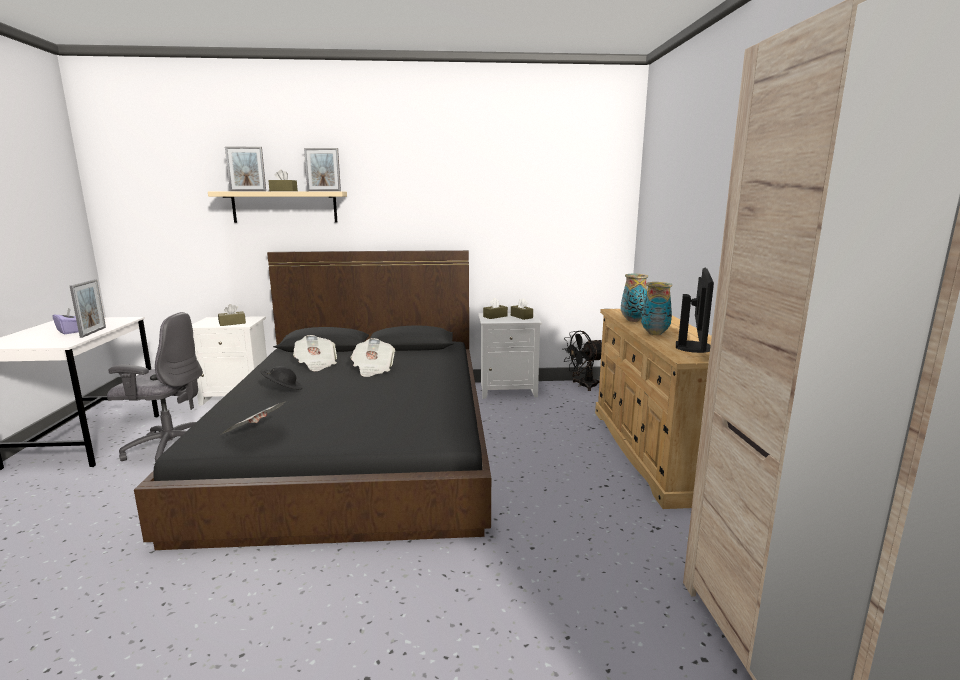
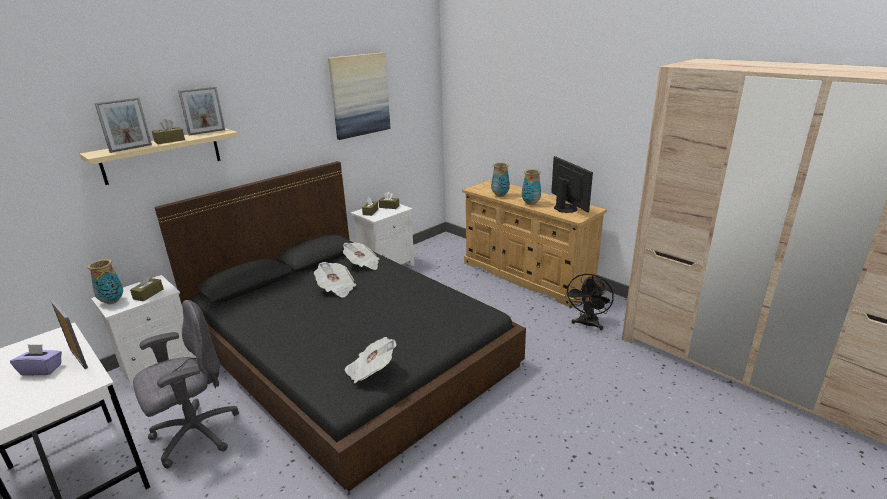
camera: 40 degrees left, 10 degrees up
black hat [260,366,303,390] -> none
newspaper [293,335,337,371] -> newspaper moved to [343,242,380,270]
black fan [562,331,602,391] -> black fan moved to [565,274,614,330]
none -> vase [87,259,123,304]
none -> picture [328,52,390,140]

